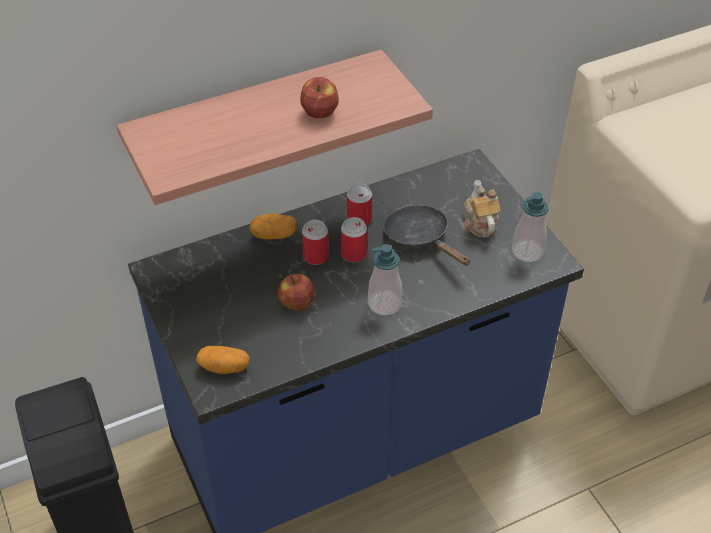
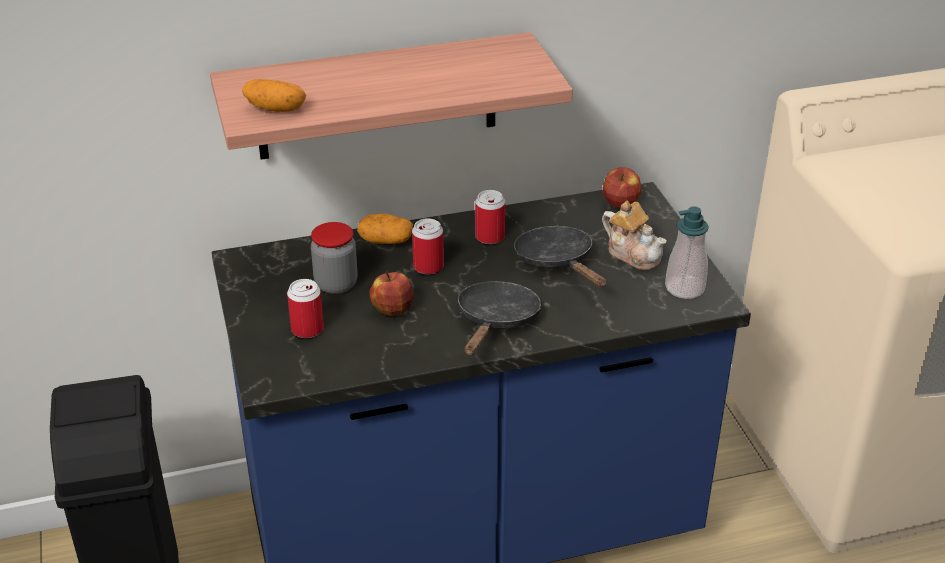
camera: 10 degrees right, 10 degrees down
potato [196,346,250,374] -> potato moved to [242,79,306,112]
apple [300,77,339,118] -> apple moved to [603,167,642,208]
can [341,217,367,262] -> can moved to [287,279,324,338]
soap dispenser [368,244,402,315] -> black frying pan [458,281,541,355]
teapot [464,180,501,237] -> teapot turned 135 degrees clockwise [602,201,667,270]
none -> jar [311,222,358,294]

